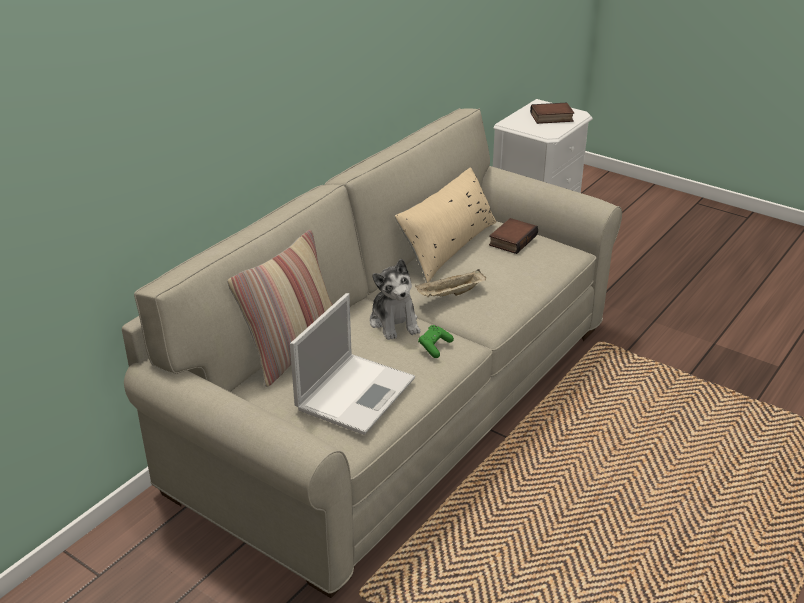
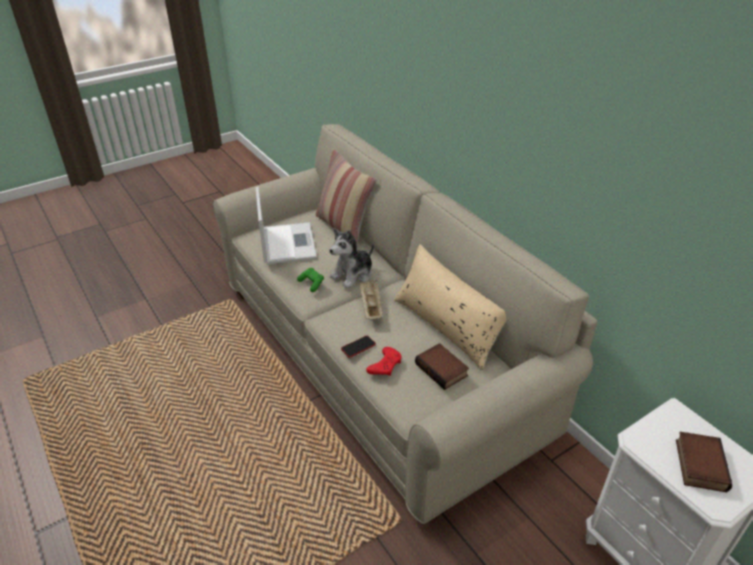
camera: 110 degrees right, 5 degrees up
laptop [290,293,415,435] -> laptop turned 150 degrees counterclockwise [256,187,317,264]
plush toy [370,259,420,340] -> plush toy turned 45 degrees counterclockwise [329,228,374,288]
none -> phone [341,336,376,358]
none -> red game controller [366,347,402,376]

